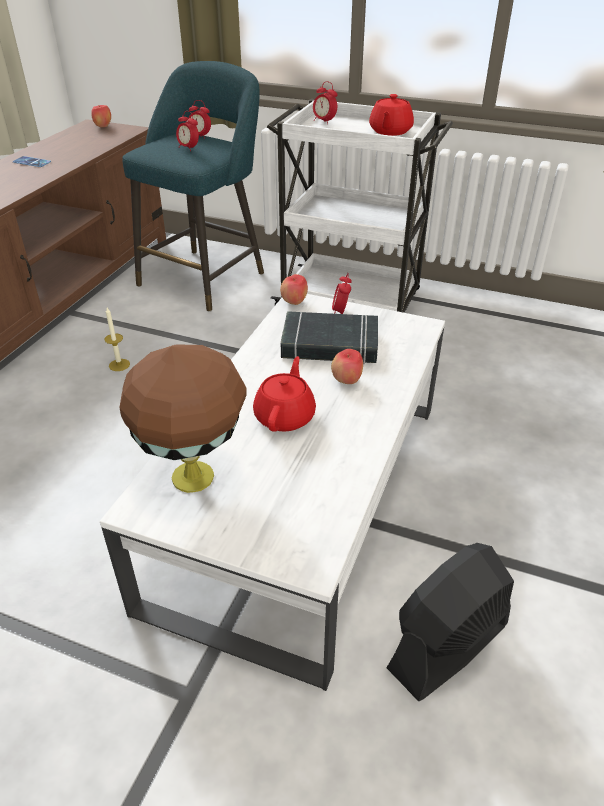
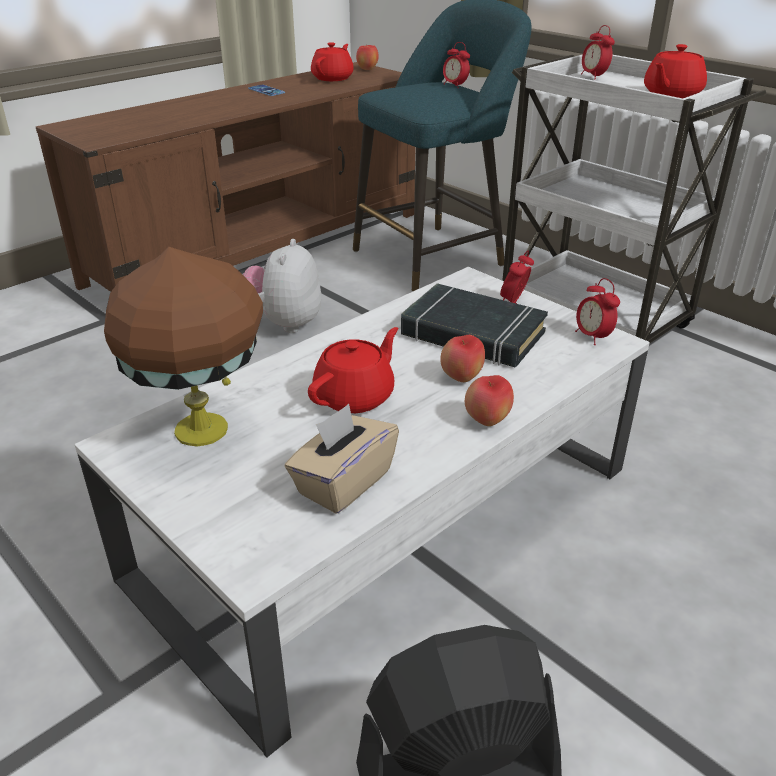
camera: 25 degrees right, 5 degrees down
candle [104,307,130,371] -> plush toy [243,239,321,333]
alarm clock [176,111,199,151] -> alarm clock moved to [575,278,620,345]
apple [280,274,308,305] -> apple moved to [465,375,514,426]
none -> beige tissue box [285,404,399,514]
none -> red teapot [311,42,354,81]

